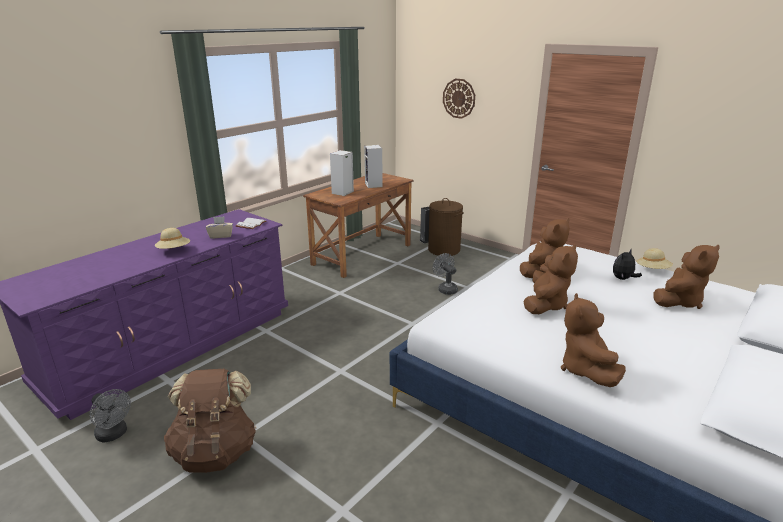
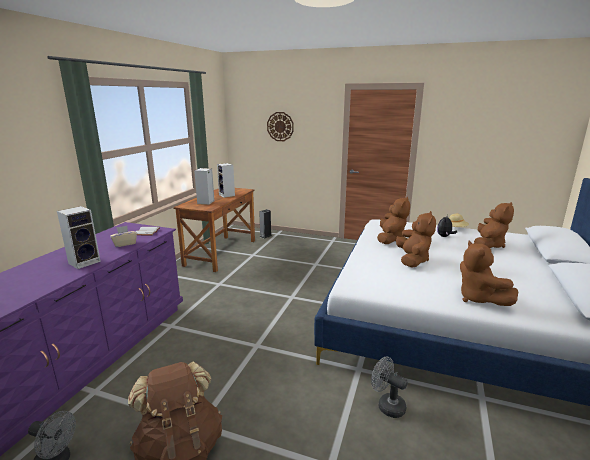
camera: 20 degrees left, 5 degrees down
beige hat [155,228,190,249] -> speaker [57,206,101,269]
brown laundry basket [428,198,464,256] -> none
grey fan [433,253,458,295] -> grey fan moved to [371,357,408,418]

